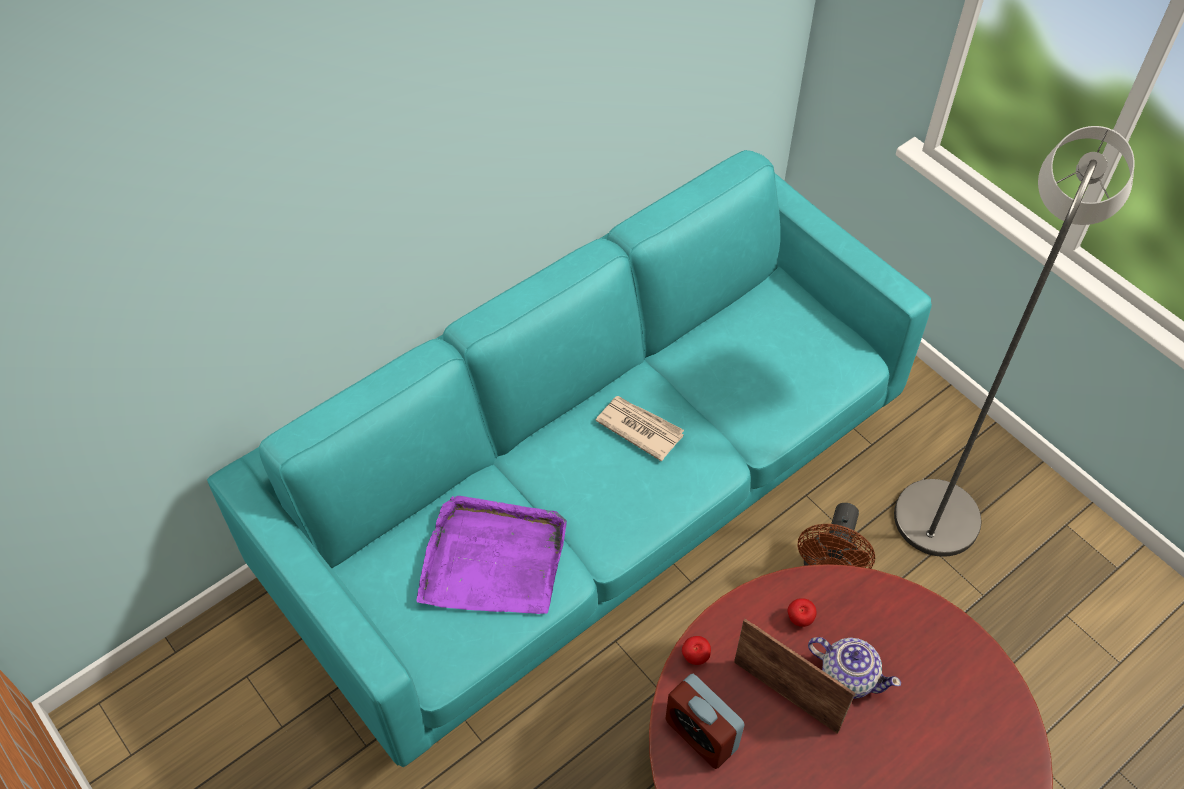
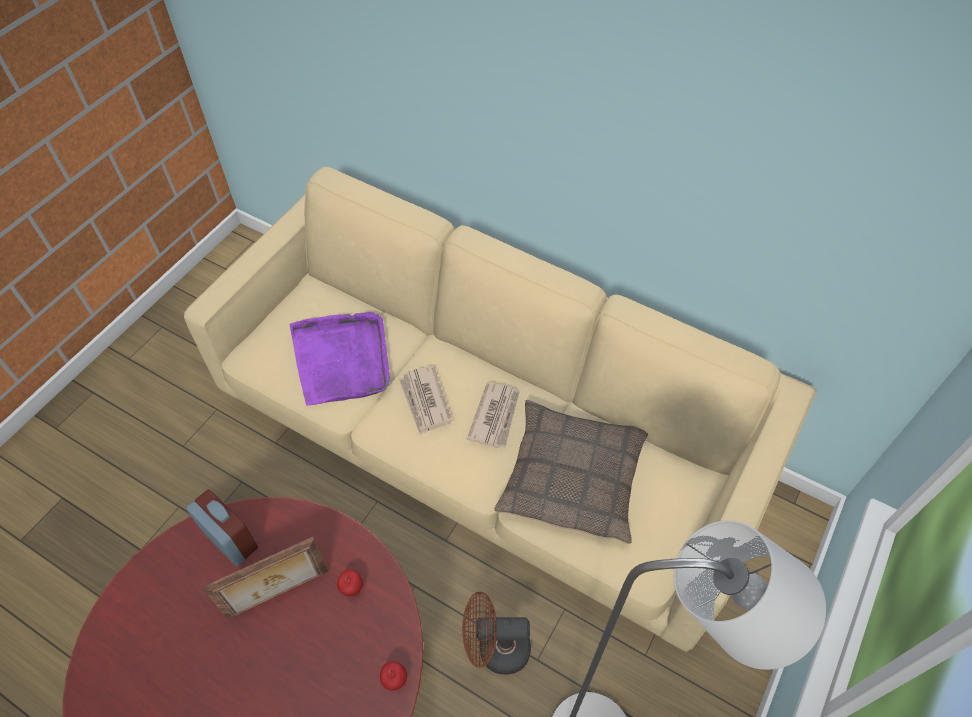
camera: 70 degrees right, 0 degrees up
turquoise sofa [207,150,932,767] -> beige sofa [184,167,817,652]
alarm clock [665,674,745,769] -> alarm clock turned 105 degrees clockwise [186,489,258,566]
apple [682,636,711,665] -> apple moved to [380,661,407,691]
picture frame [734,619,856,734] -> picture frame turned 45 degrees clockwise [202,537,328,619]
teapot [808,637,901,699] -> none
none -> newspaper [399,366,452,435]
none -> pillow [494,400,648,544]

